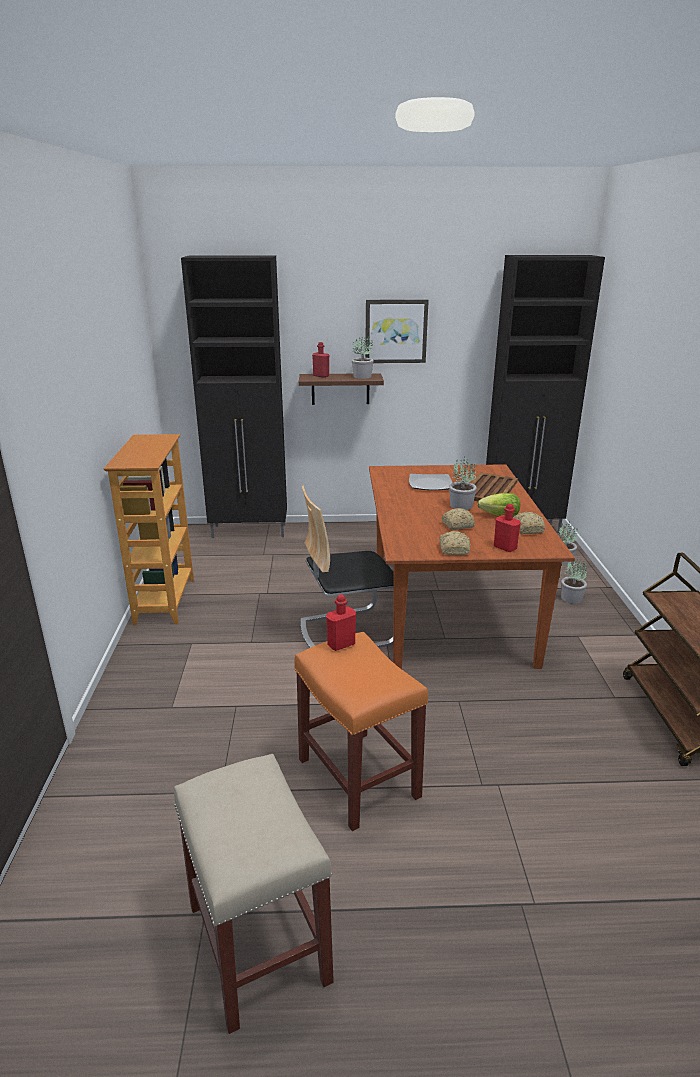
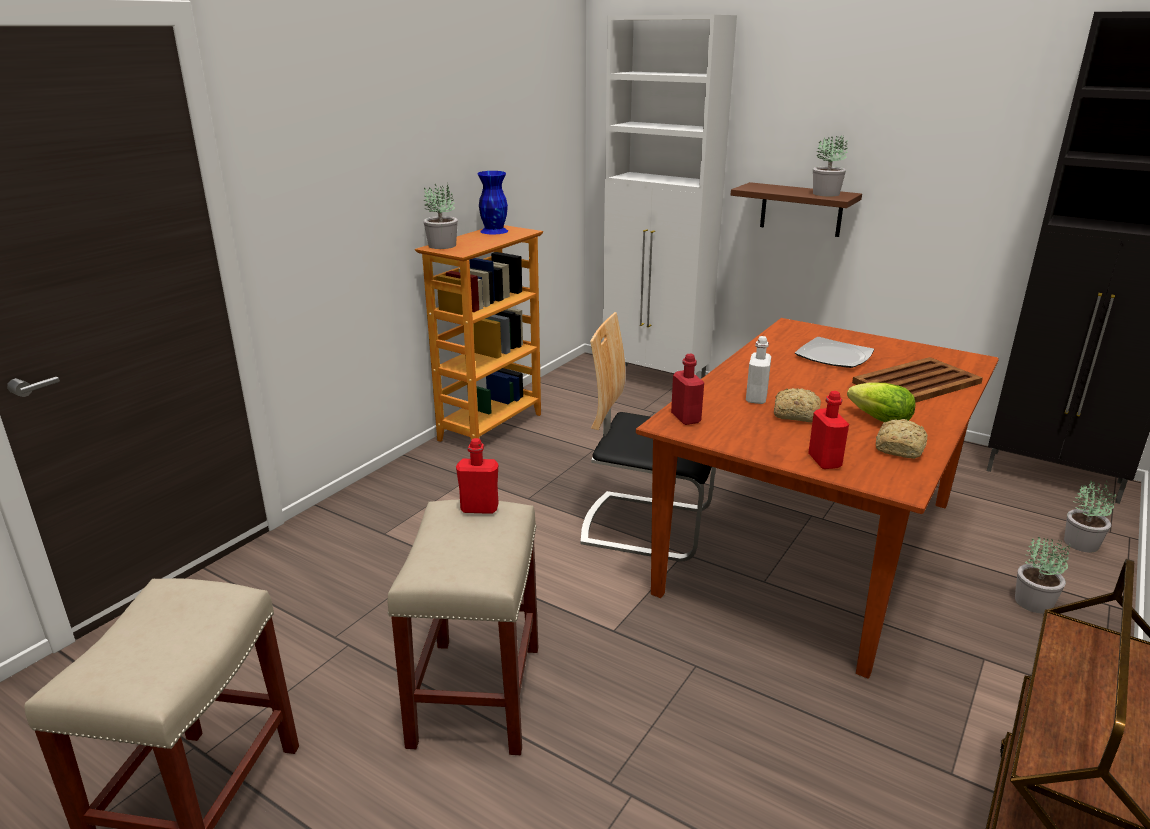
camera: 35 degrees right, 0 degrees up
black cabinet [181,255,287,538] -> white cabinet [603,15,737,379]
orange stool [294,632,428,831] -> beige stool [388,500,538,755]
red bottle [312,342,329,378] -> red bottle moved to [671,353,704,425]
picture [365,299,429,363] -> none
bread [439,531,470,555] -> none
potted plant [449,456,477,510] -> potted plant moved to [423,182,458,249]
none -> blue vase [478,171,508,234]
none -> white bottle [746,336,771,404]

